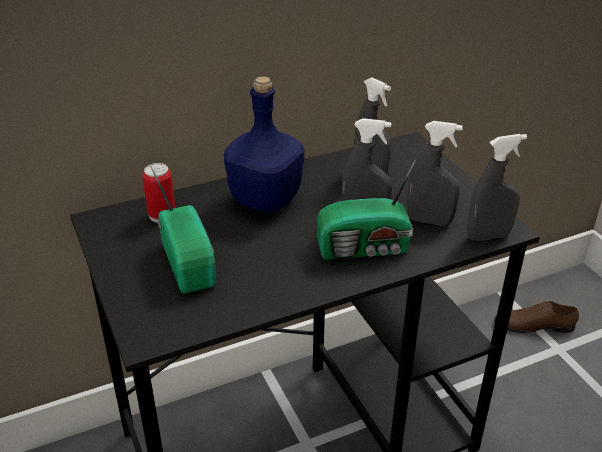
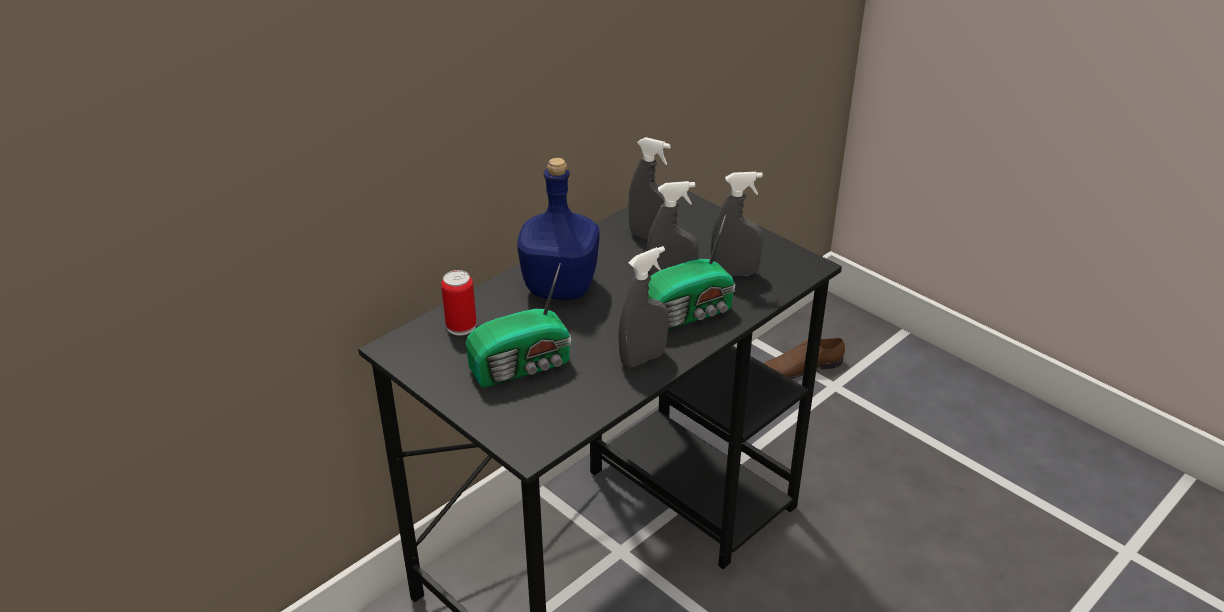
camera: 20 degrees left, 0 degrees up
radio [150,165,216,293] -> radio turned 105 degrees clockwise [466,263,571,388]
grey spray bottle [467,134,527,241] -> grey spray bottle moved to [618,246,668,368]

